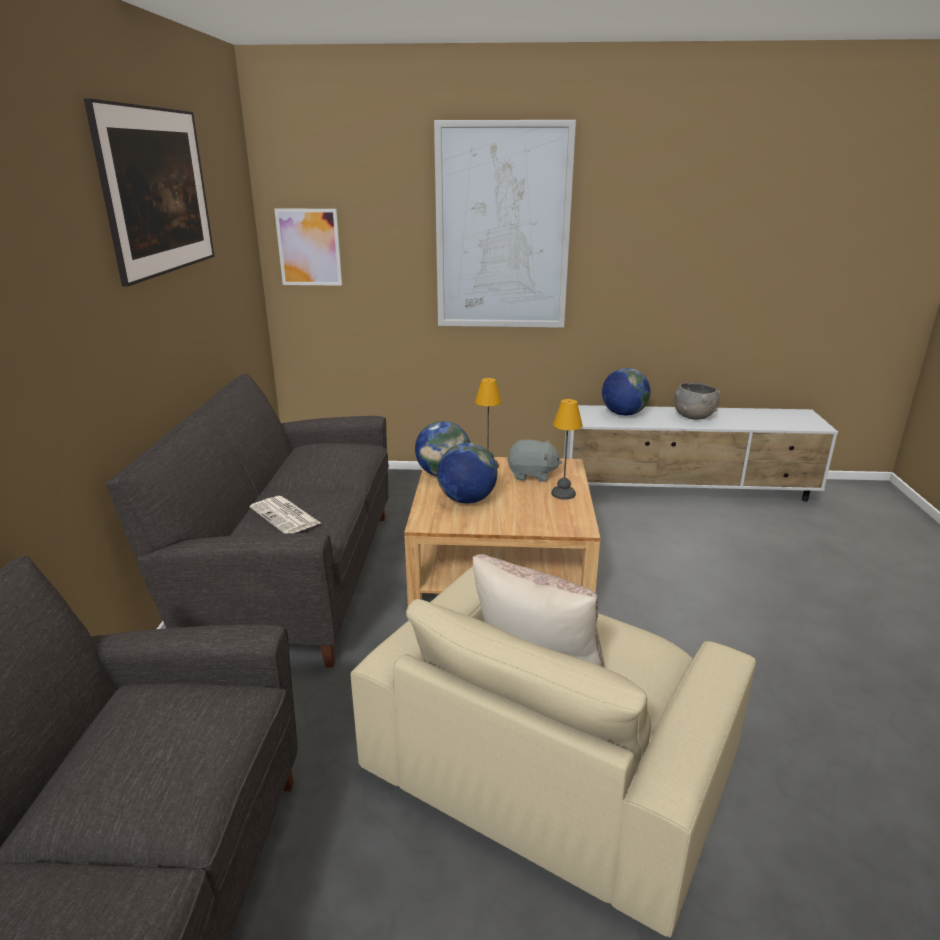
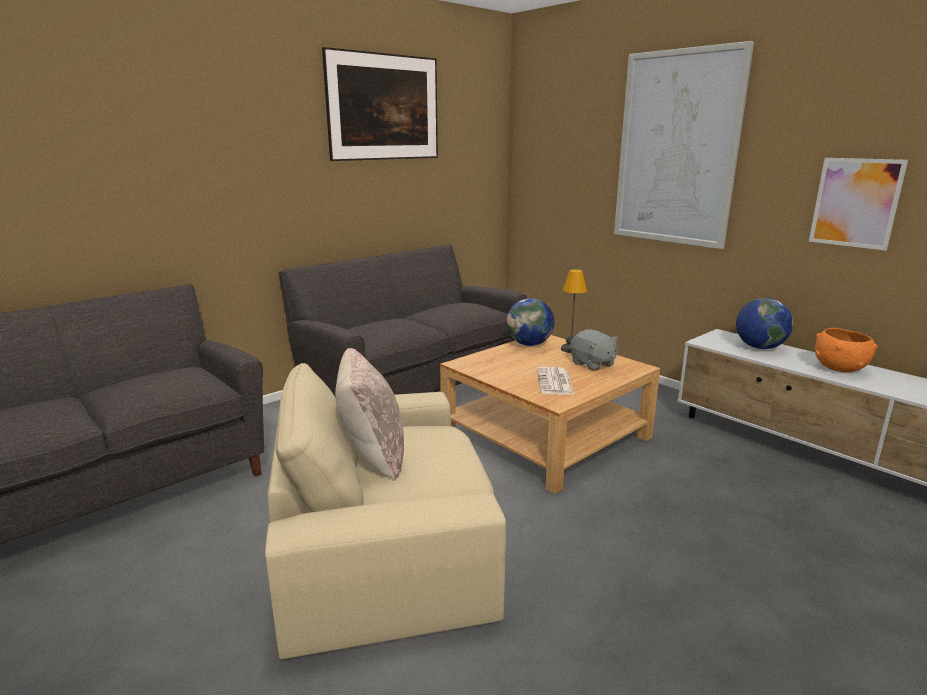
camera: 45 degrees right, 5 degrees down
newspaper [250,496,321,533] -> newspaper moved to [537,367,574,395]
picture [274,208,342,286] -> picture moved to [809,158,908,251]
globe [437,443,498,504] -> none
table lamp [551,399,583,500] -> none
grey bowl [674,383,720,420] -> orange bowl [815,328,877,373]

